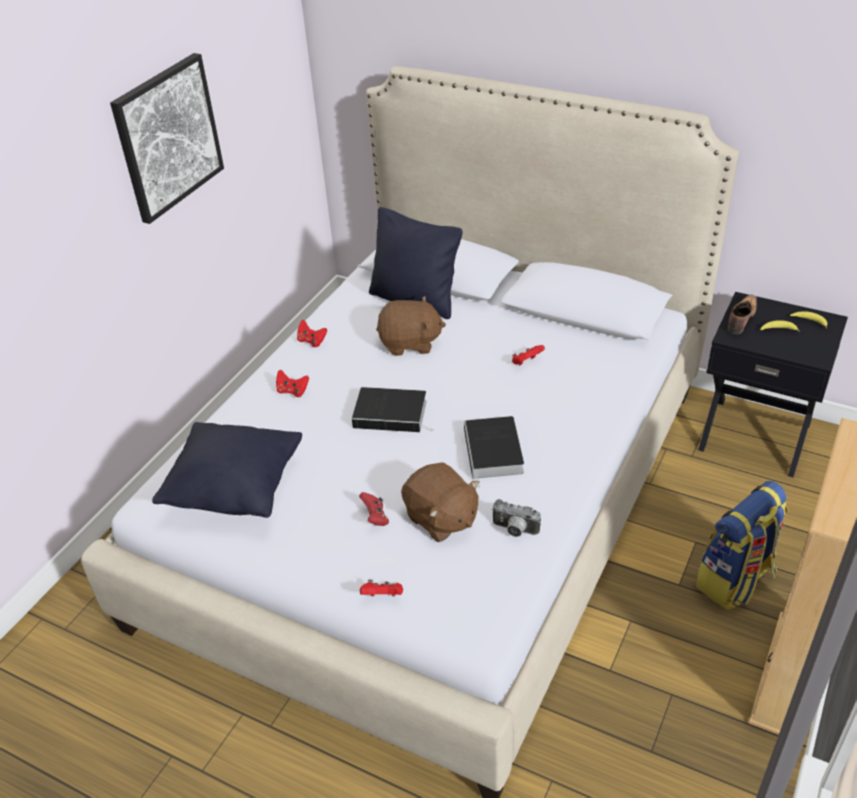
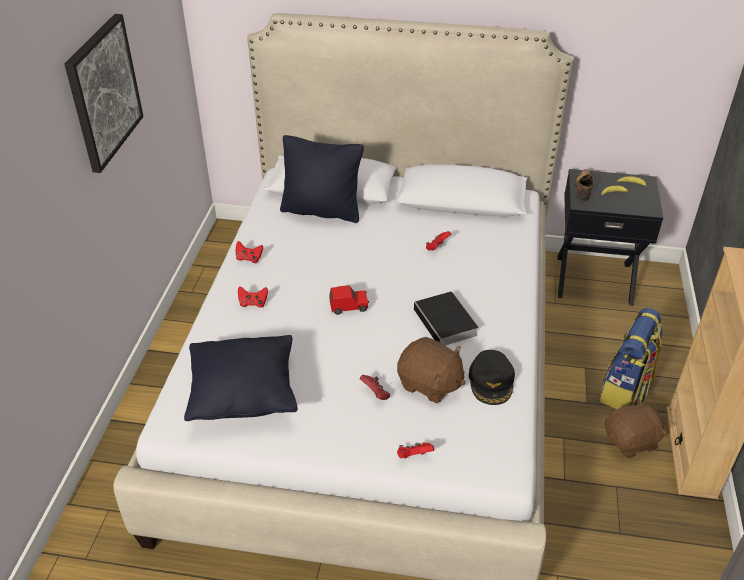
camera: 20 degrees left, 0 degrees up
book [352,387,434,432] -> red toy car [329,285,369,315]
brown plush toy [376,296,446,356] -> brown plush toy moved to [605,398,666,458]
camera [491,499,541,537] -> black cap [469,350,515,405]

